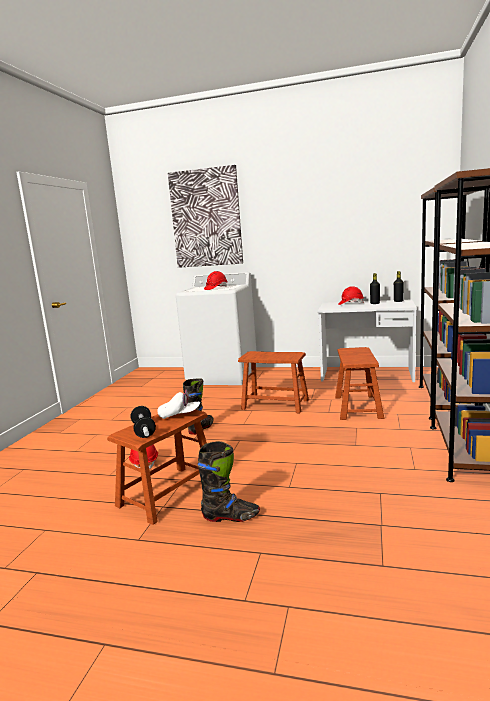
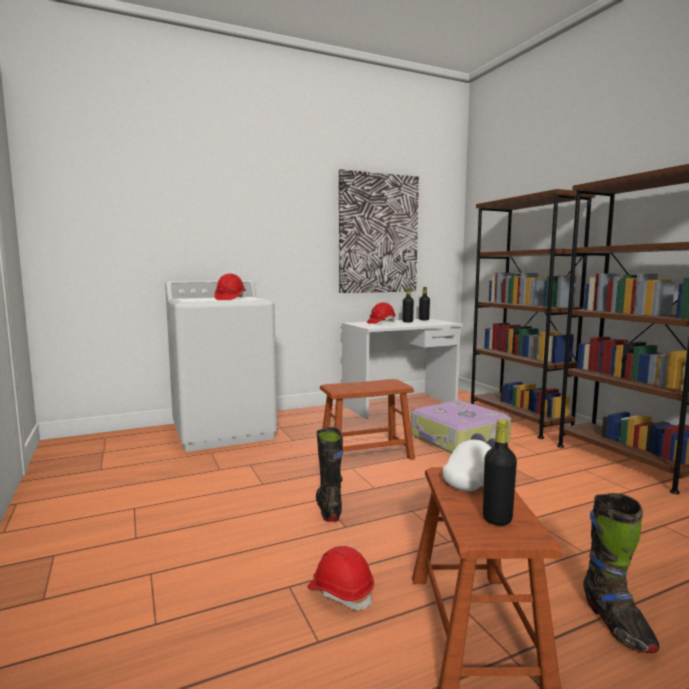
camera: 40 degrees left, 5 degrees down
dumbbell [131,406,156,438] -> black bottle [483,419,517,526]
picture [168,165,243,268] -> picture moved to [339,169,419,293]
black boot [197,441,260,522] -> black boot turned 120 degrees clockwise [583,493,660,653]
brown stool [335,347,384,420] -> suitcase [411,401,511,453]

